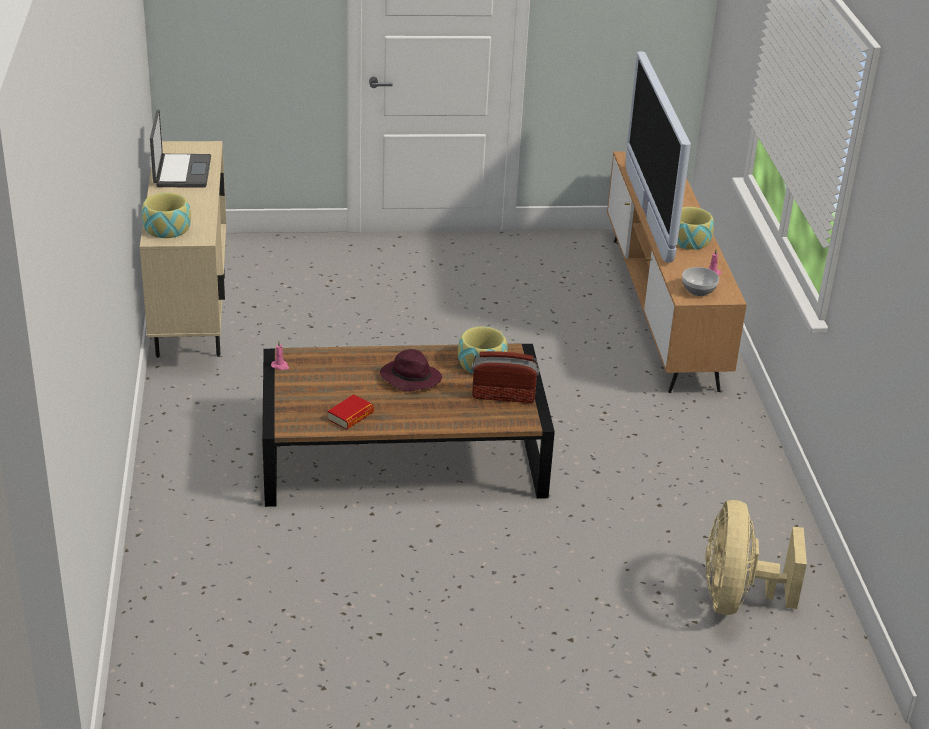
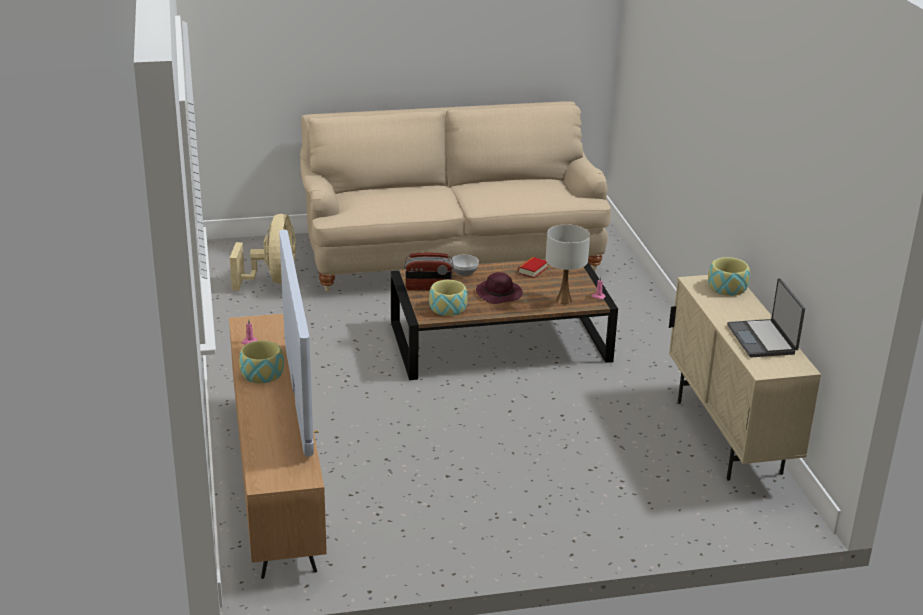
camera: 175 degrees right, 5 degrees down
bowl [682,267,719,296] -> bowl moved to [451,255,479,276]
none -> beige sofa [300,101,611,292]
none -> white table lamp [546,224,590,304]

